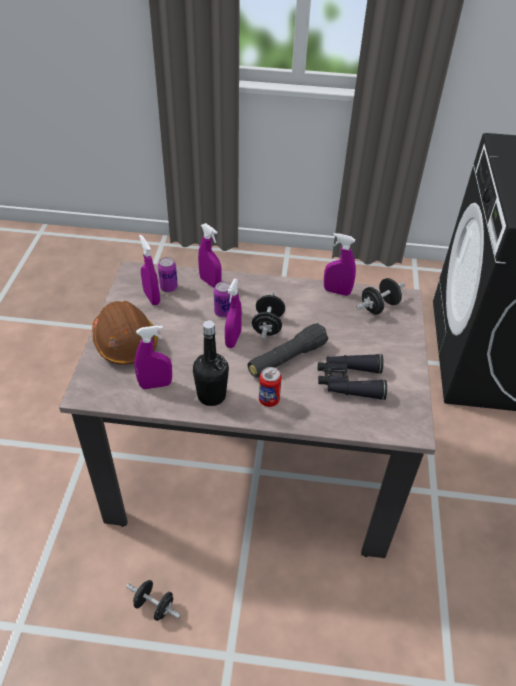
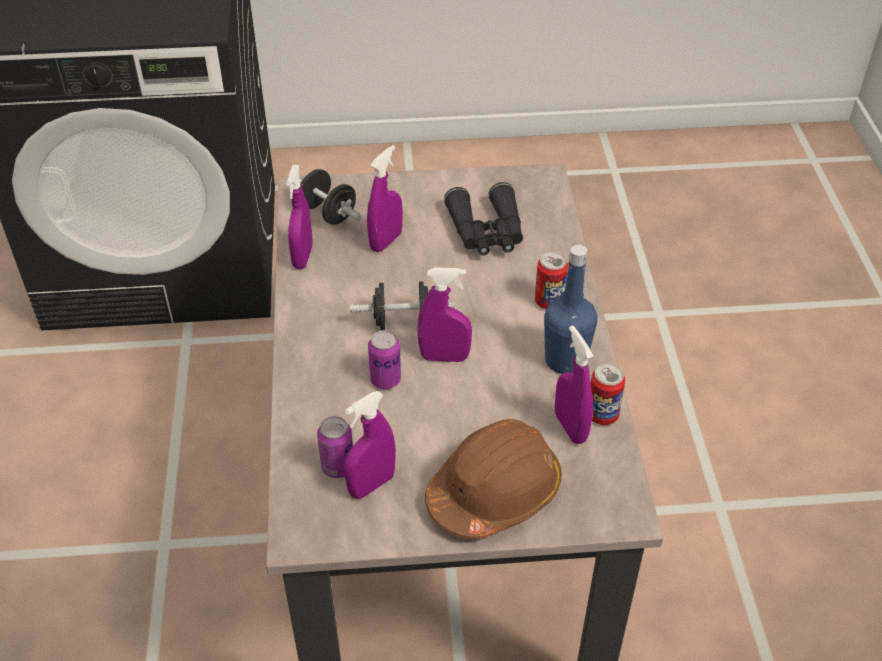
camera: 100 degrees left, 0 degrees up
black dumbbell [126,580,181,621] -> none
black bottle [193,320,229,406] -> blue bottle [544,245,598,374]
purple spray bottle [198,223,222,288] -> purple spray bottle moved to [367,145,403,252]
black flashlight [248,323,328,378] -> none
none -> can [591,364,625,425]

